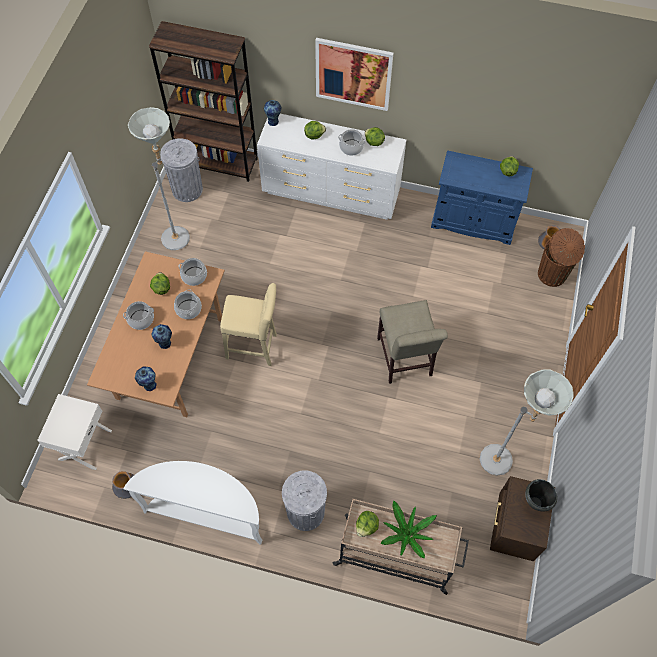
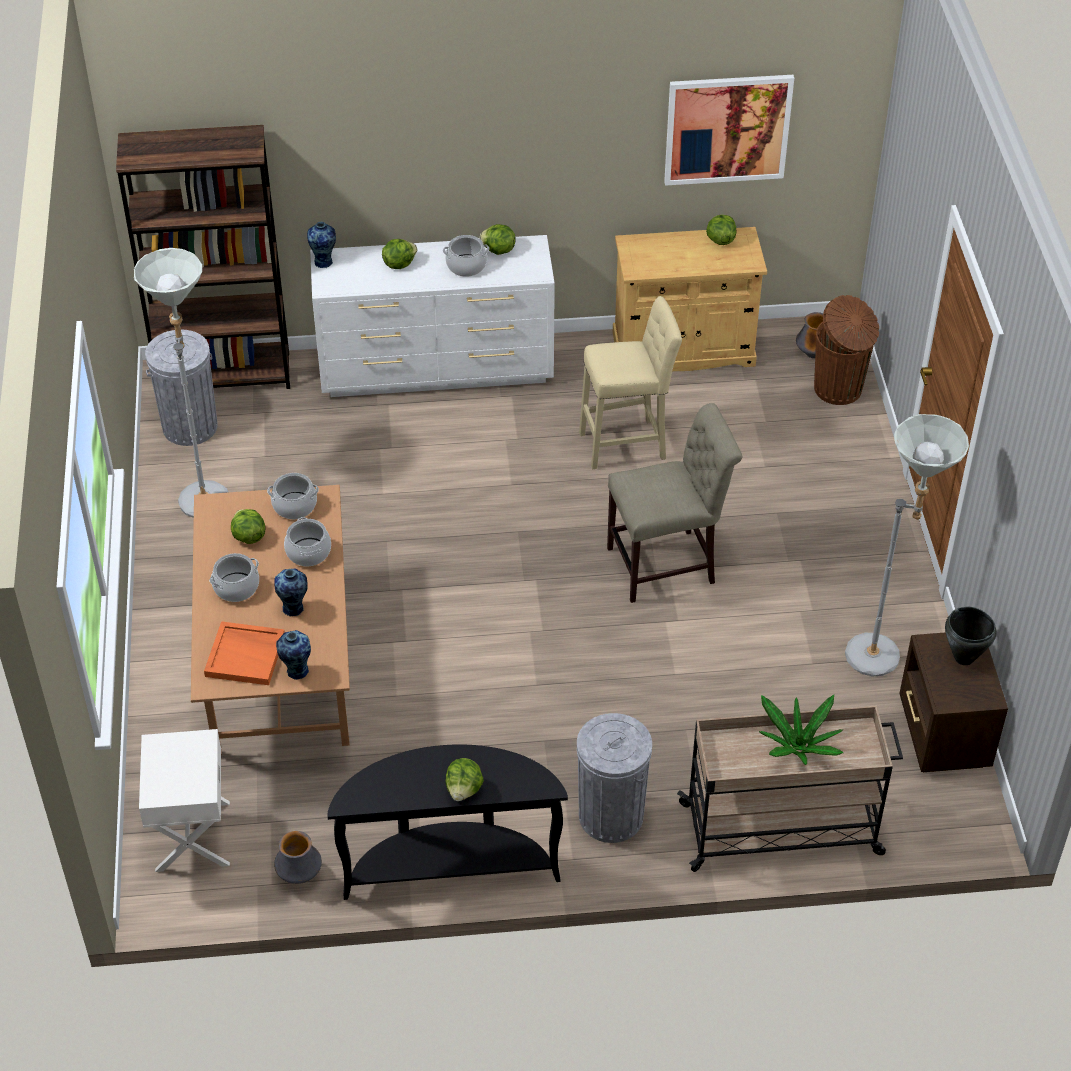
camera: 20 degrees left, 15 degrees down
white console table [124,461,262,545] -> black console table [327,744,568,900]
beige stool [220,283,277,366] -> beige stool moved to [579,296,682,469]
picture [315,38,393,111] -> picture moved to [664,75,794,186]
lettuce [356,511,379,537] -> lettuce moved to [445,758,484,801]
beige chair [377,300,448,384] -> beige chair turned 75 degrees counterclockwise [607,403,742,603]
blue cabinet [431,150,533,245] -> beige cabinet [613,227,767,371]
none -> orange tray [204,621,285,685]

